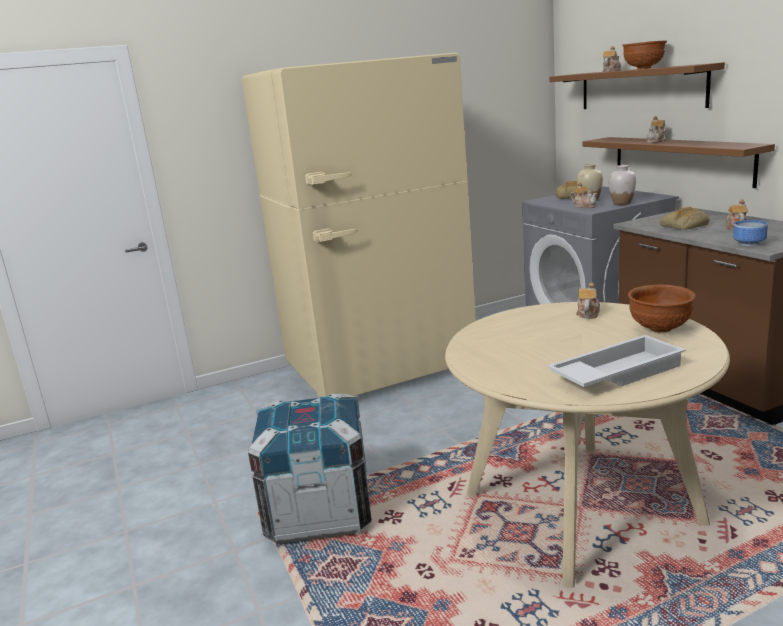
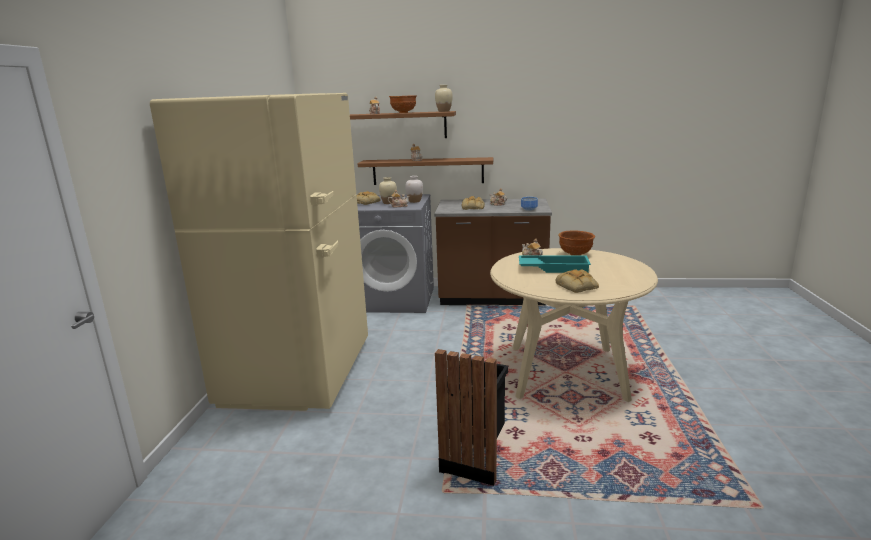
camera: 60 degrees left, 0 degrees up
crate [248,393,372,544] -> black trash can [435,349,509,486]
white tray [547,335,685,387] -> none
none -> beige vase [435,85,453,112]
none -> turquoise tray [519,255,591,273]
none -> bread [556,269,599,293]

